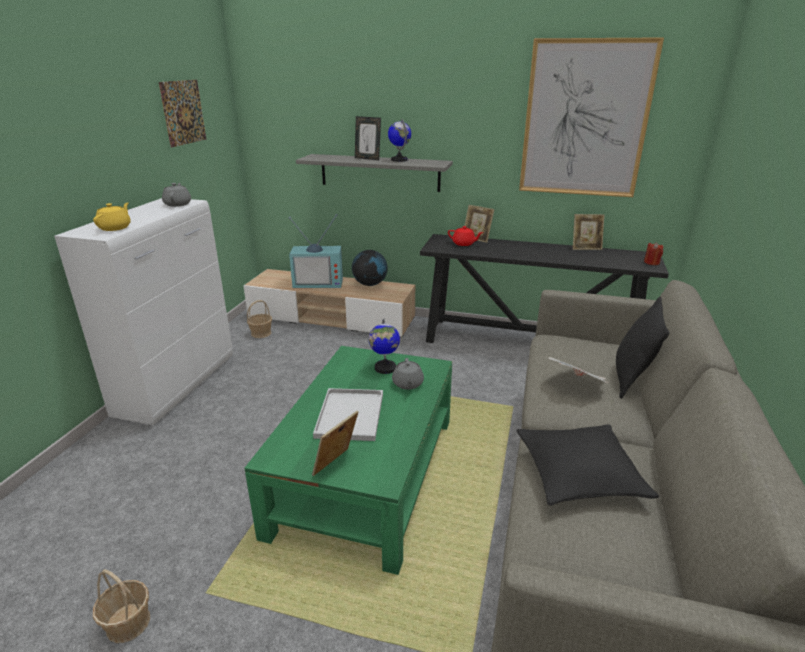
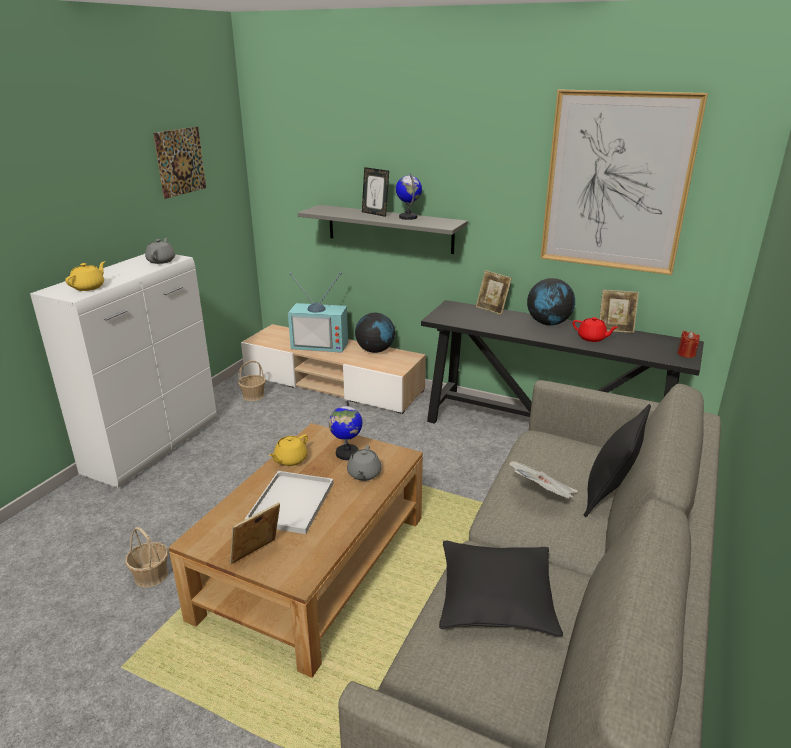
camera: 10 degrees right, 0 degrees up
basket [93,569,150,643] -> basket moved to [125,527,168,588]
green coffee table [244,346,452,575] -> brown coffee table [168,423,423,678]
red teapot [448,226,483,246] -> red teapot moved to [573,317,618,342]
none -> yellow teapot [269,434,308,466]
none -> globe [527,278,575,326]

